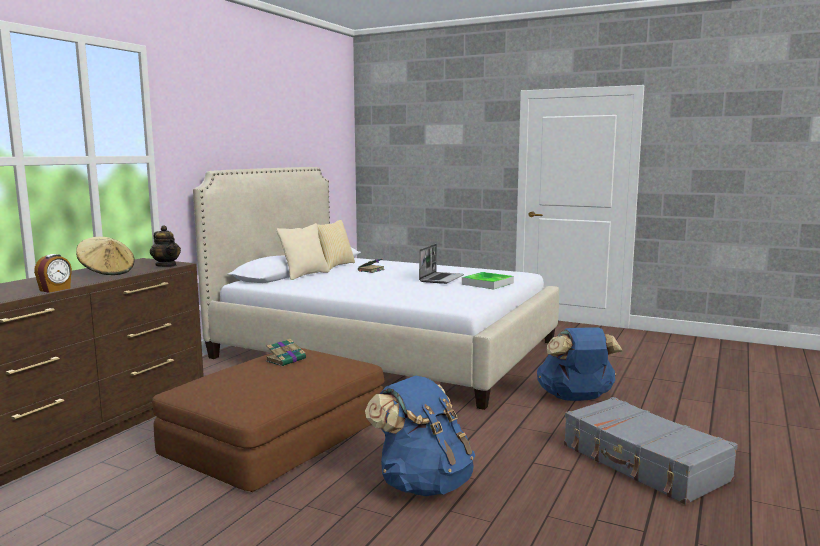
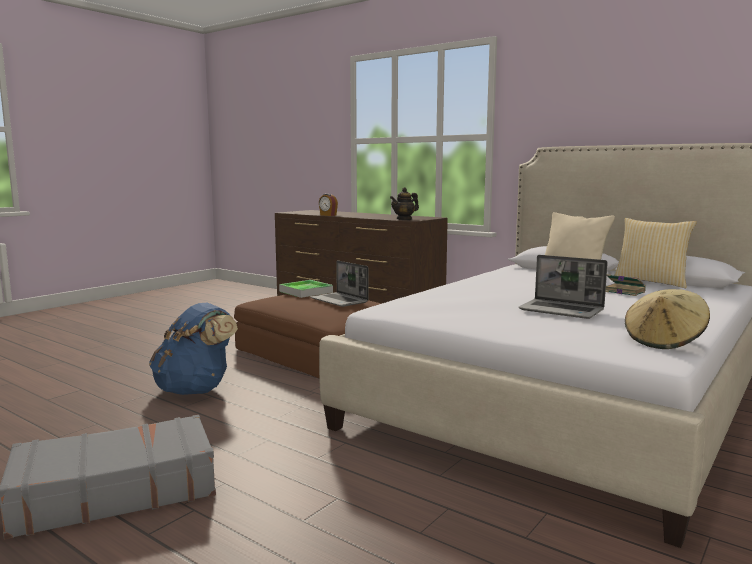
camera: 100 degrees right, 0 degrees up
beige hat [76,237,135,275] -> beige hat moved to [625,289,710,349]
book [266,339,306,367] -> laptop [310,261,369,307]
tray [462,272,514,289] -> tray moved to [279,280,333,298]
blue backpack [537,327,622,401] -> none

